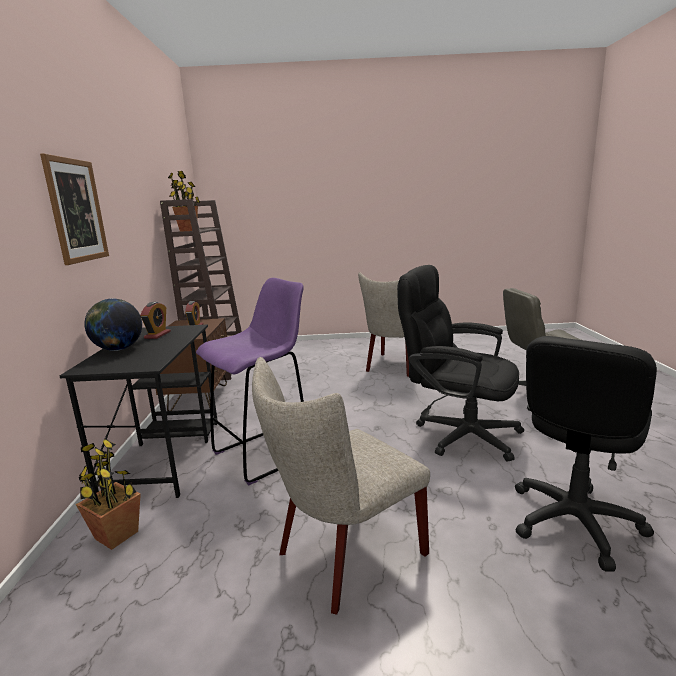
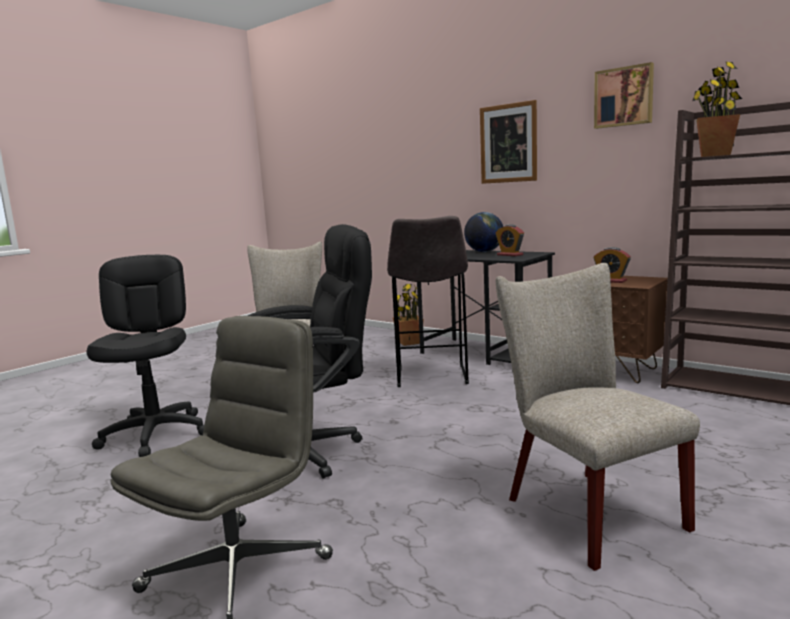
camera: 130 degrees right, 5 degrees down
purple stool [196,278,304,485] -> grey stool [387,216,469,387]
none -> picture [594,62,654,129]

